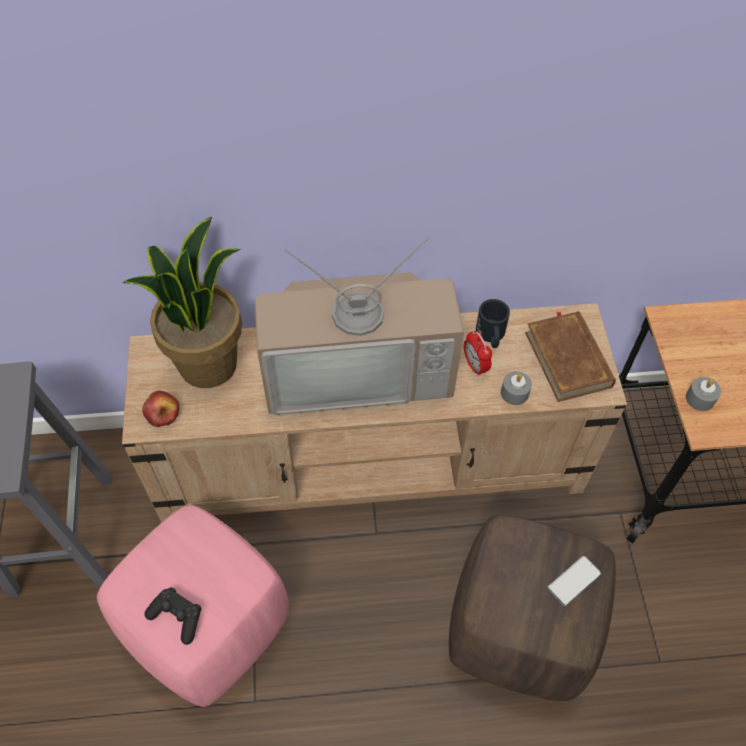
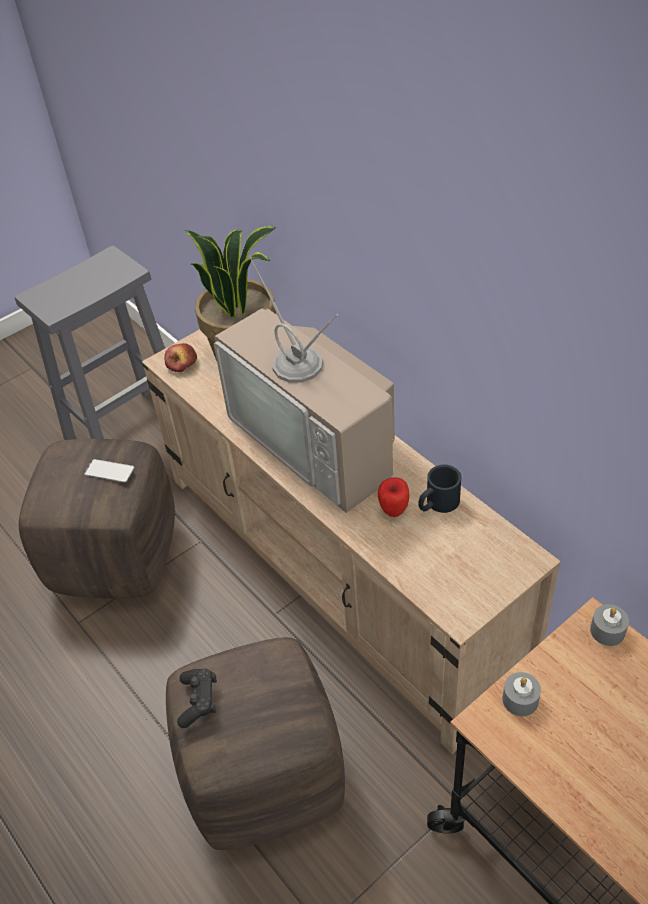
camera: 60 degrees right, 10 degrees down
pink ottoman [97,505,289,707] -> brown ottoman [19,439,175,598]
black game controller [144,587,202,645] -> black game controller moved to [177,668,217,728]
alarm clock [464,330,492,376] -> apple [378,477,409,517]
grey candle [501,371,532,405] -> grey candle moved to [590,604,629,646]
brown book [525,311,616,402] -> none
phone [547,556,601,606] -> phone moved to [84,459,134,482]

